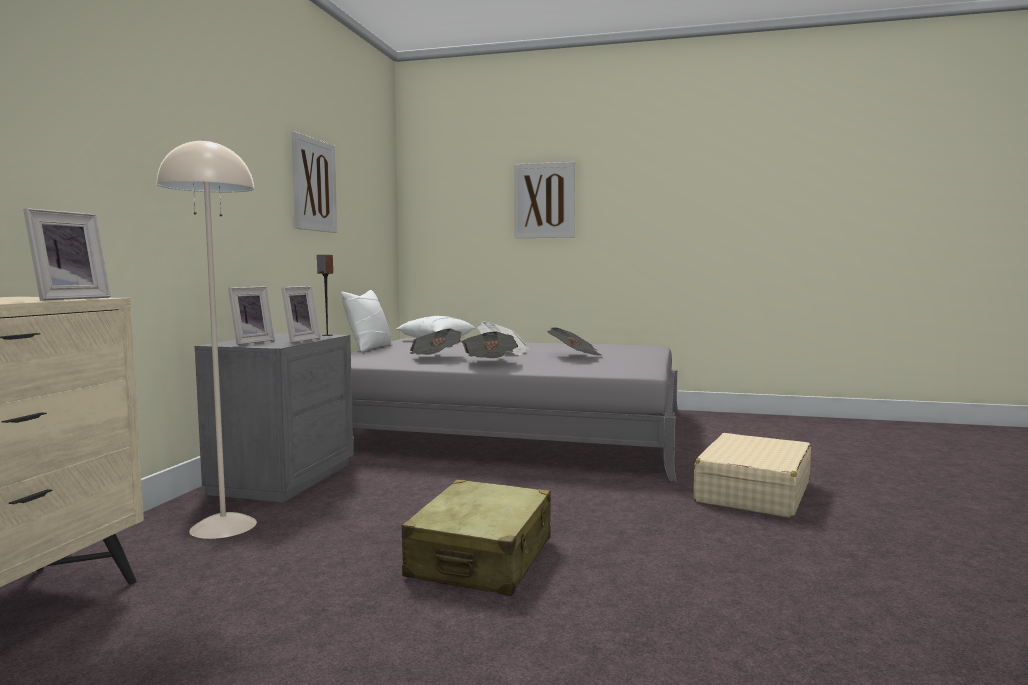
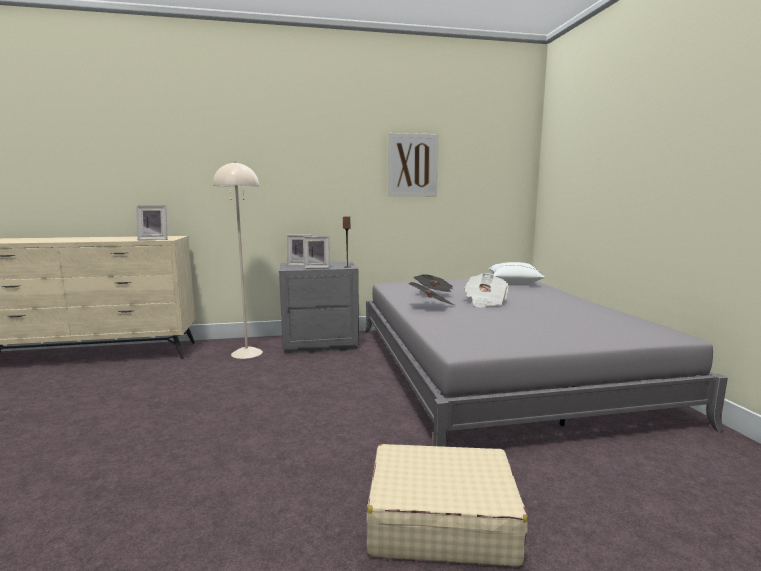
camera: 65 degrees right, 5 degrees up
white pillow [341,290,391,352] -> none
beige suitcase [402,480,551,596] -> none
picture [515,162,575,238] -> none
newspaper [548,328,602,356] -> none

